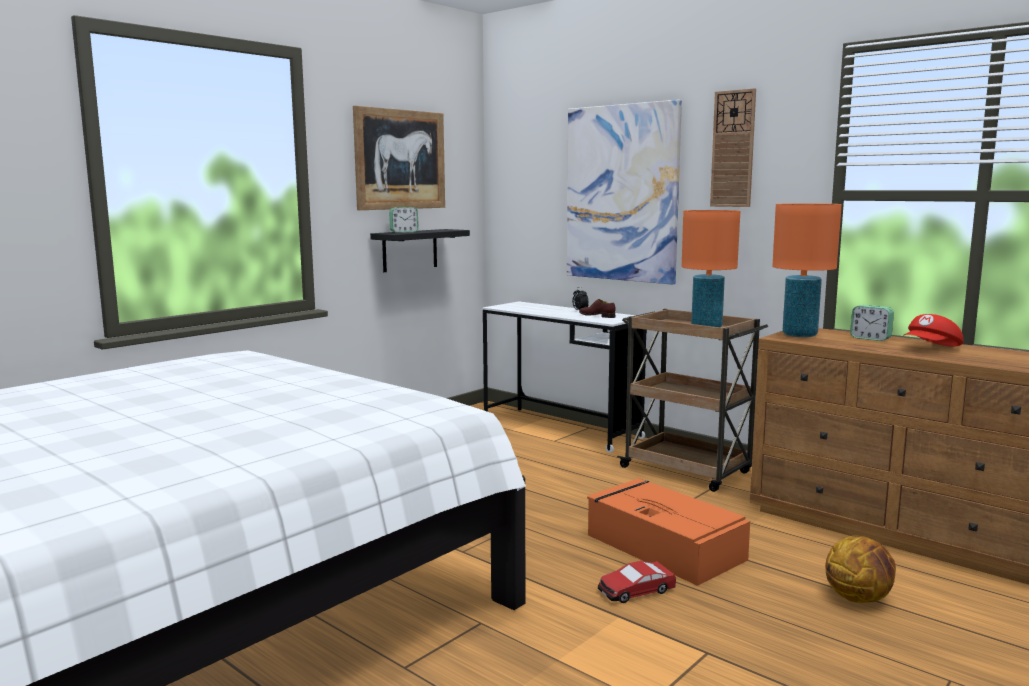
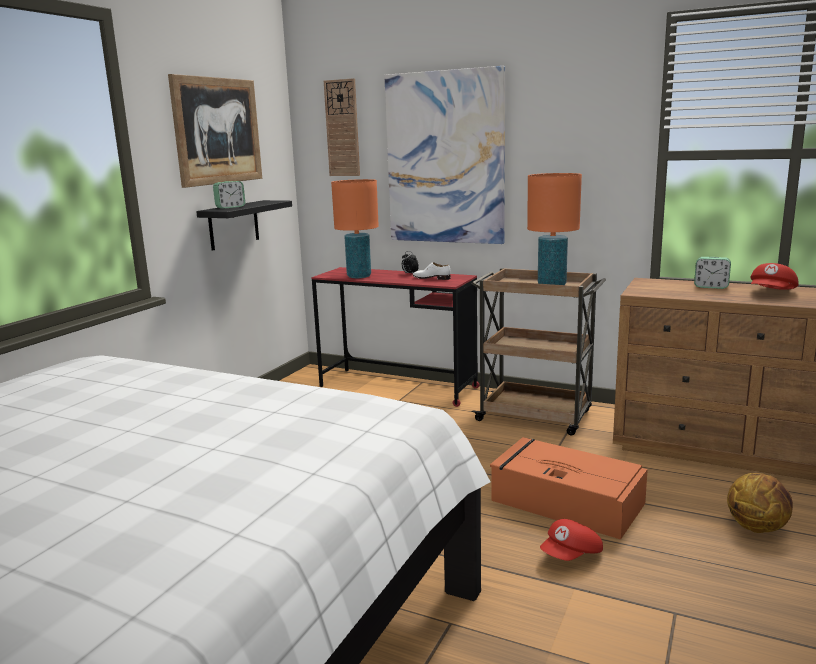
camera: 15 degrees left, 5 degrees up
white desk [483,302,647,453] -> red desk [311,267,479,407]
brown shoe [579,299,616,318] -> white shoe [413,262,451,280]
toy car [598,561,676,603] -> red cap [540,519,603,561]
wall clock [710,88,756,207] -> wall clock moved to [324,78,360,176]
orange table lamp [772,203,842,337] -> orange table lamp moved to [331,179,379,278]

